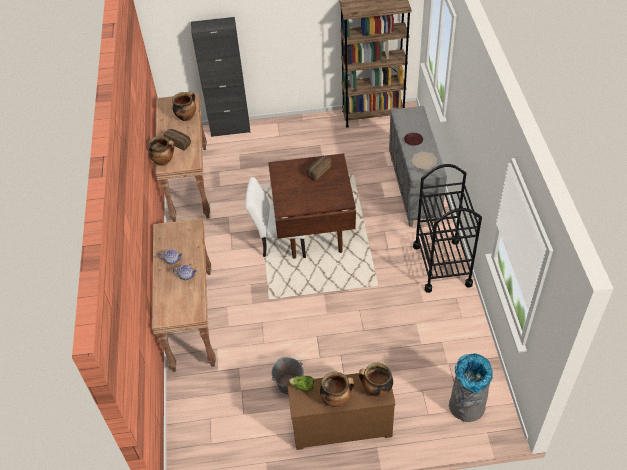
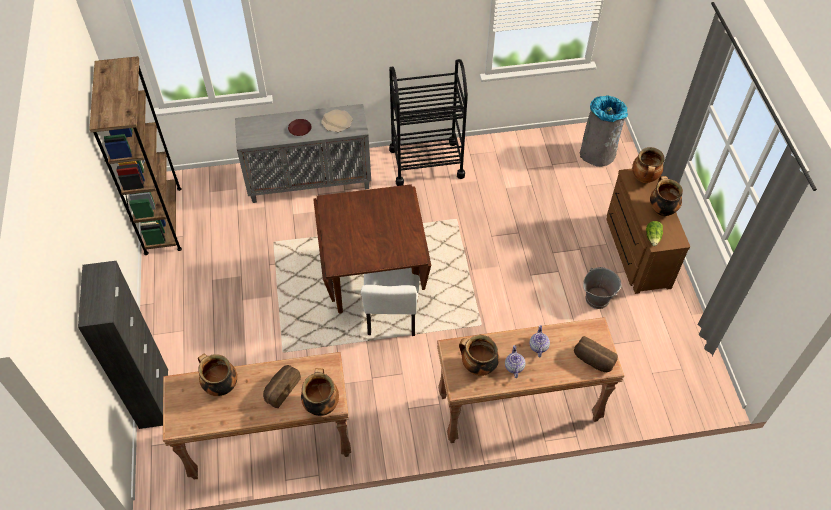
camera: 95 degrees left, 5 degrees up
bread [307,156,331,181] -> bread moved to [574,336,618,372]
none -> cooking pot [459,335,499,376]

